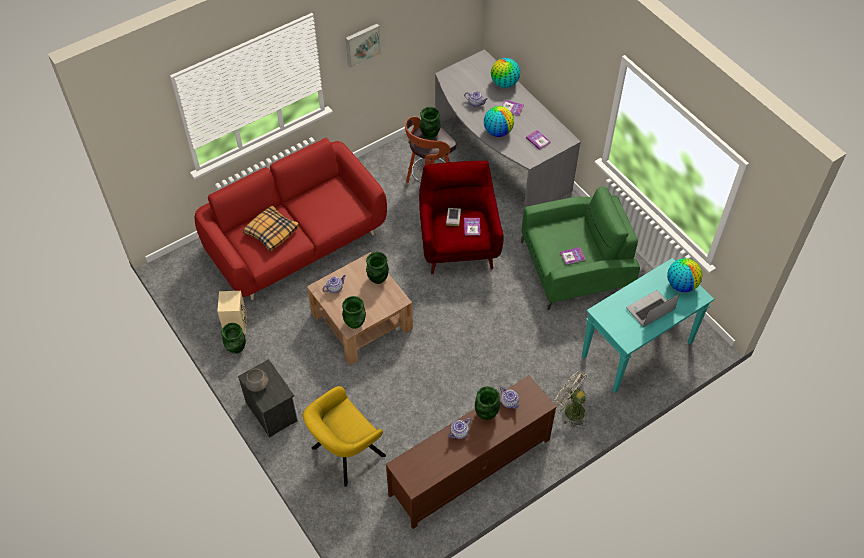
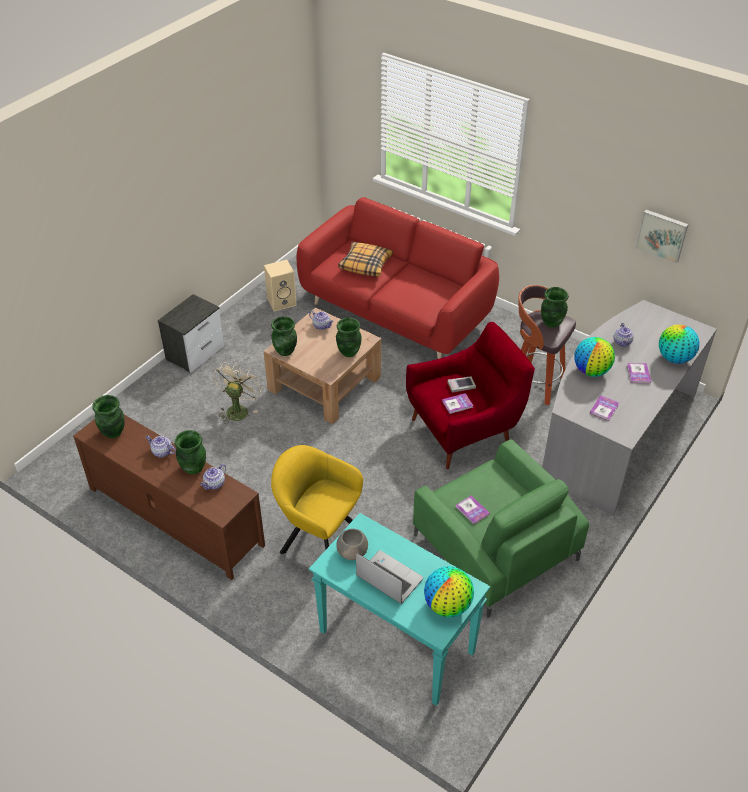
camera: 70 degrees right, 10 degrees down
green vase [221,323,246,354] -> green vase moved to [92,395,125,438]
grey bowl [245,369,268,392] -> grey bowl moved to [336,529,368,560]
yellow armchair [303,386,386,487] -> yellow armchair moved to [271,445,363,554]
picture [346,24,381,68] -> picture moved to [635,209,689,264]
beige fan [553,370,588,427] -> beige fan moved to [213,362,263,424]

